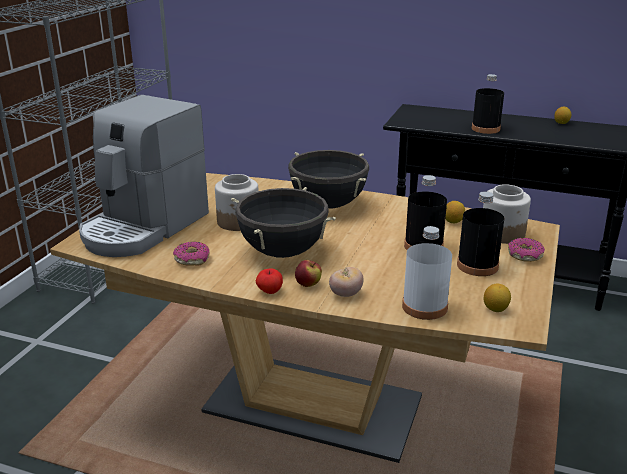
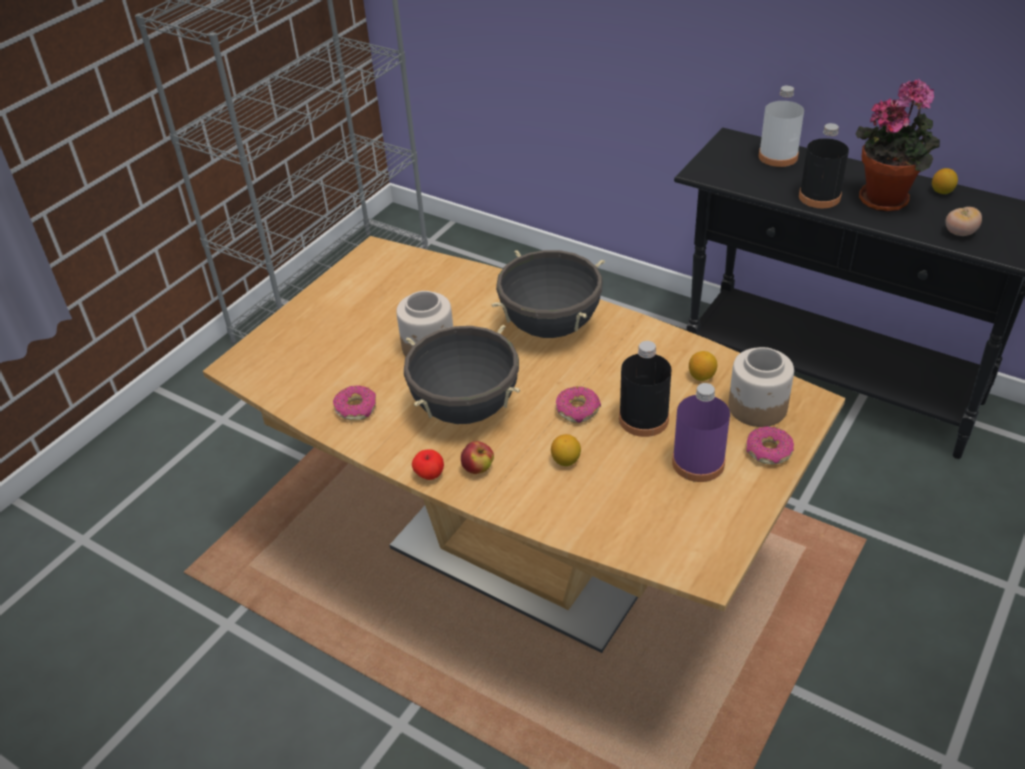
camera: 15 degrees right, 15 degrees up
coffee machine [79,95,209,257] -> none
tomato [329,267,364,297] -> tomato moved to [945,207,982,236]
white bottle [402,226,452,320] -> white bottle moved to [759,85,804,167]
black bottle [457,191,504,276] -> purple bottle [672,383,730,482]
lemon [484,283,511,312] -> lemon moved to [551,434,581,466]
none -> donut [556,387,601,423]
none -> potted plant [856,79,940,212]

